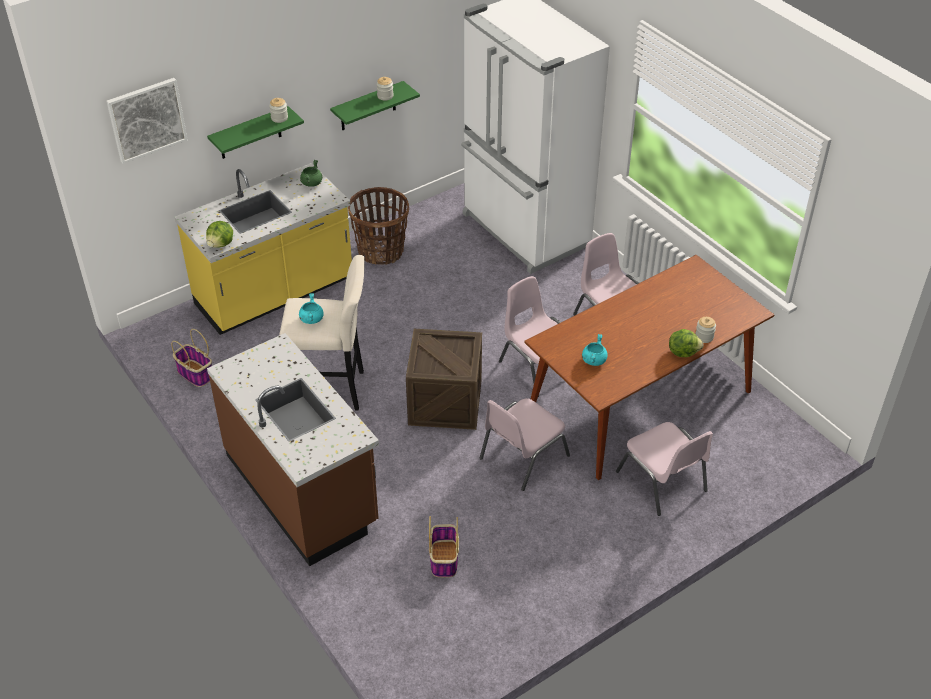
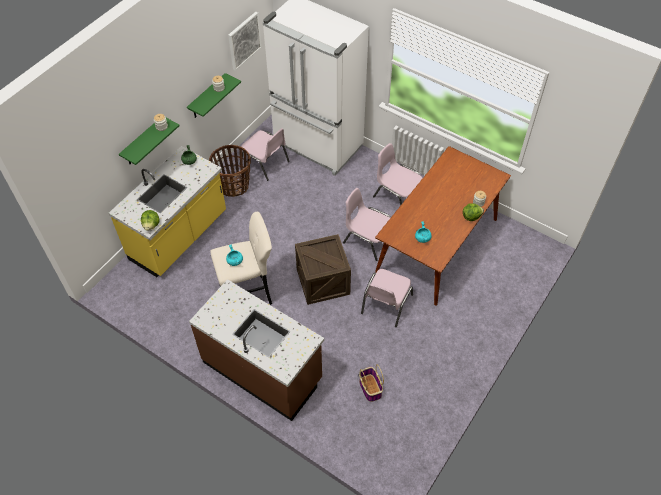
camera: 20 degrees left, 10 degrees up
picture [107,78,188,164] -> picture moved to [228,12,262,71]
basket [171,329,212,387] -> none
pink chair [616,422,713,516] -> pink chair moved to [241,128,290,181]

